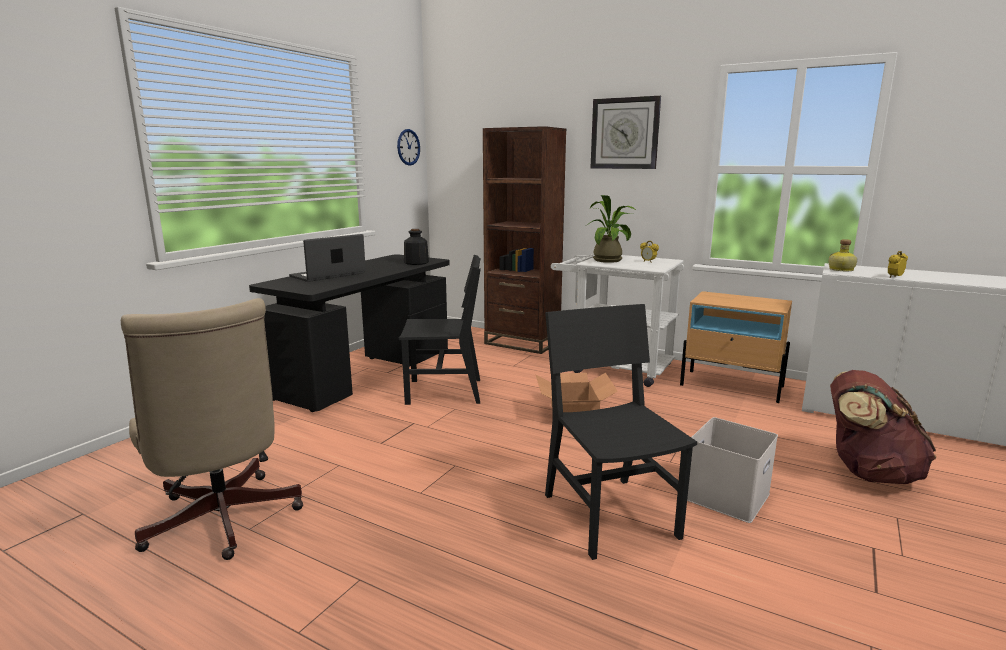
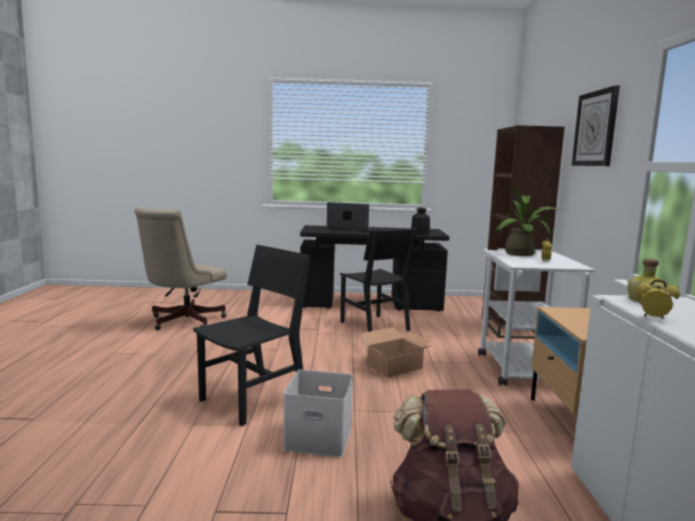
camera: 60 degrees right, 5 degrees down
wall clock [397,129,420,166] -> none

